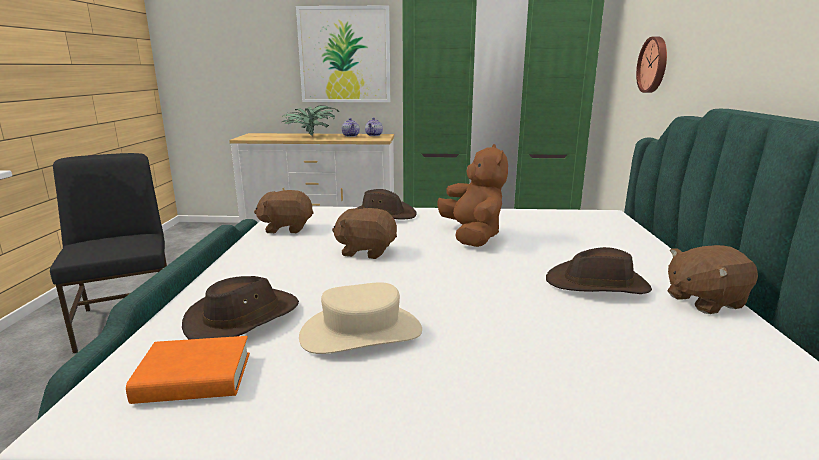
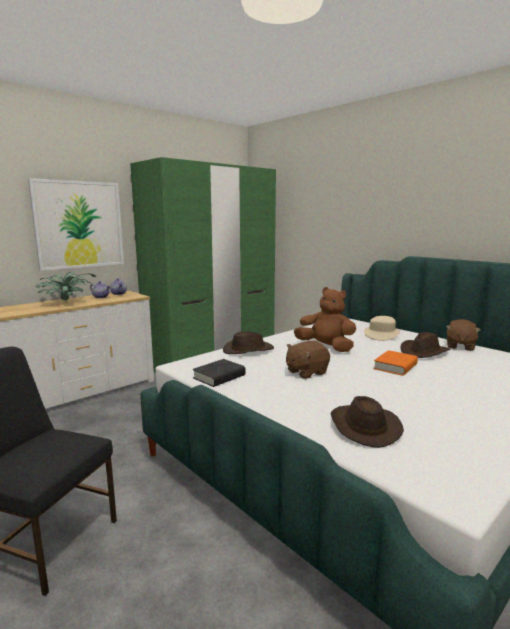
camera: 45 degrees left, 5 degrees down
orange book [126,336,250,404] -> orange book moved to [373,350,418,376]
brown plush toy [254,190,314,233] -> black book [193,359,246,387]
beige hat [299,282,422,354] -> beige hat moved to [364,316,400,341]
wall clock [636,37,667,93] -> none

